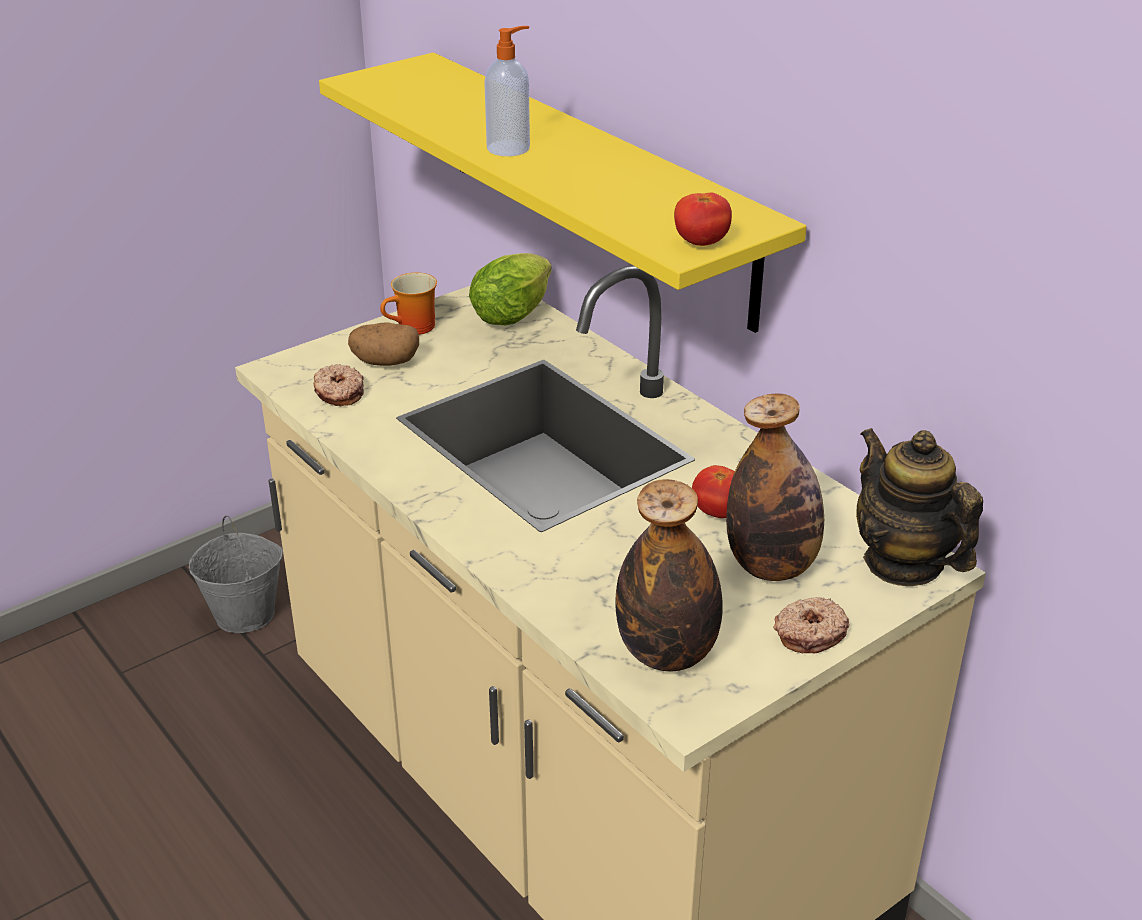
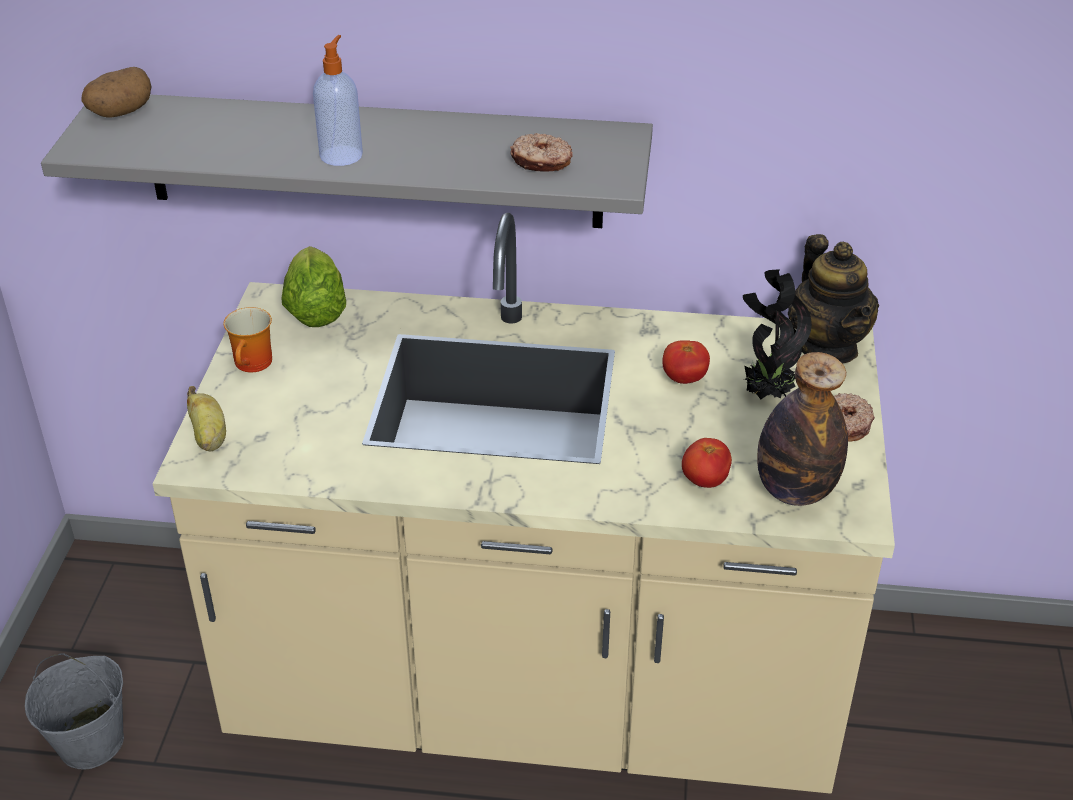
camera: 45 degrees left, 5 degrees up
donut [314,364,364,406] -> donut moved to [510,133,573,171]
yellow shelf [319,53,807,333] -> grey shelf [41,94,653,228]
potato [348,322,419,366] -> potato moved to [81,67,152,118]
tomato [674,193,732,246] -> tomato moved to [682,438,732,488]
bottle [726,394,824,581] -> potted plant [743,269,812,399]
teapot [856,428,983,586] -> teapot turned 120 degrees counterclockwise [788,234,879,364]
none -> banana [187,386,226,452]

